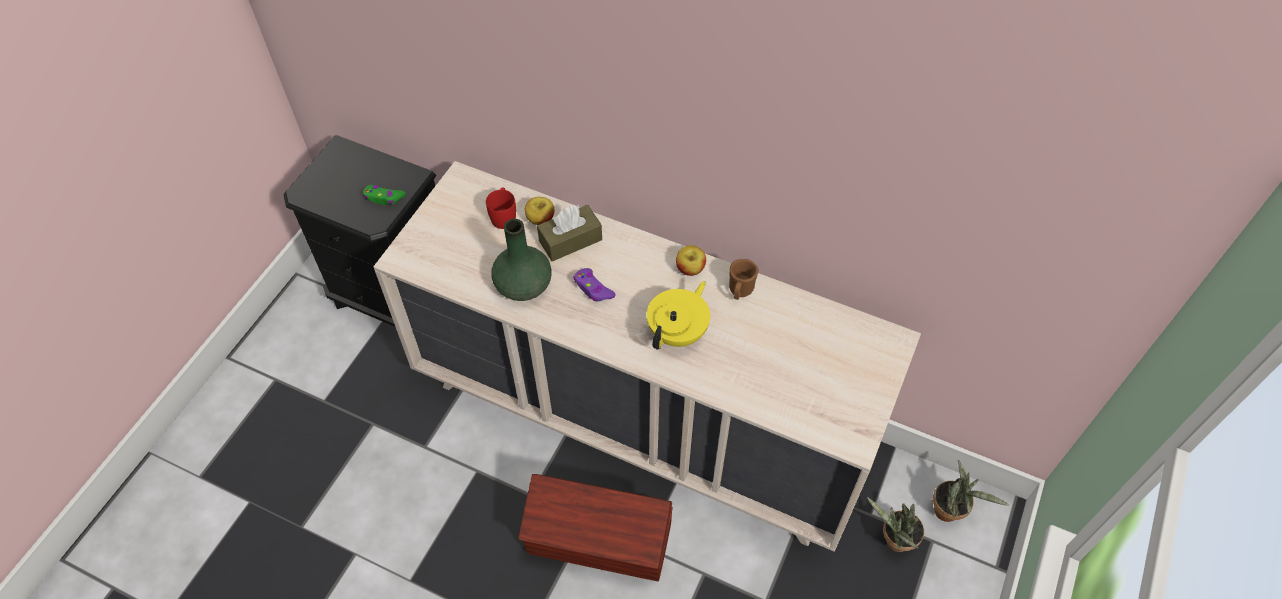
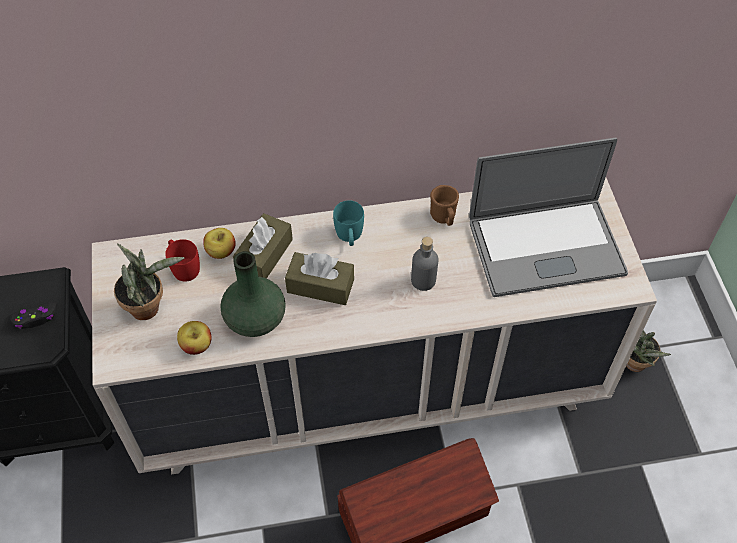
camera: 35 degrees left, 0 degrees up
green game controller [363,185,406,205] -> black game controller [10,301,57,329]
purple game controller [574,268,616,302] -> brown tissue box [285,252,354,305]
yellow teapot [647,281,710,350] -> grey bottle [411,237,438,291]
apple [676,245,706,276] -> apple moved to [177,321,211,355]
potted plant [933,460,1009,522] -> potted plant moved to [114,243,184,320]
none -> turquoise mug [333,200,364,246]
none -> laptop [469,138,628,297]

